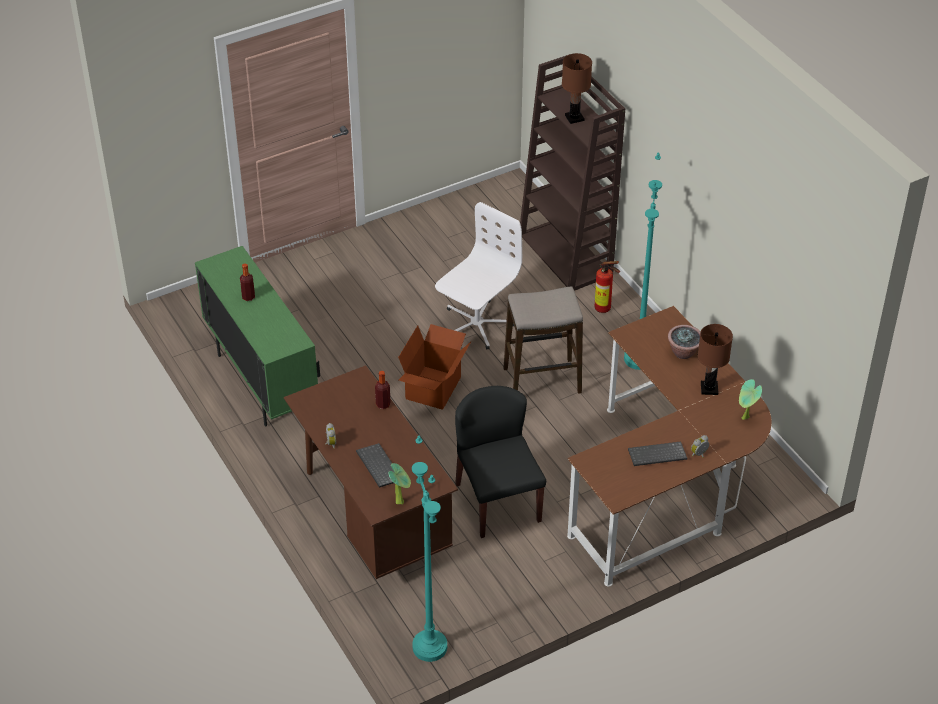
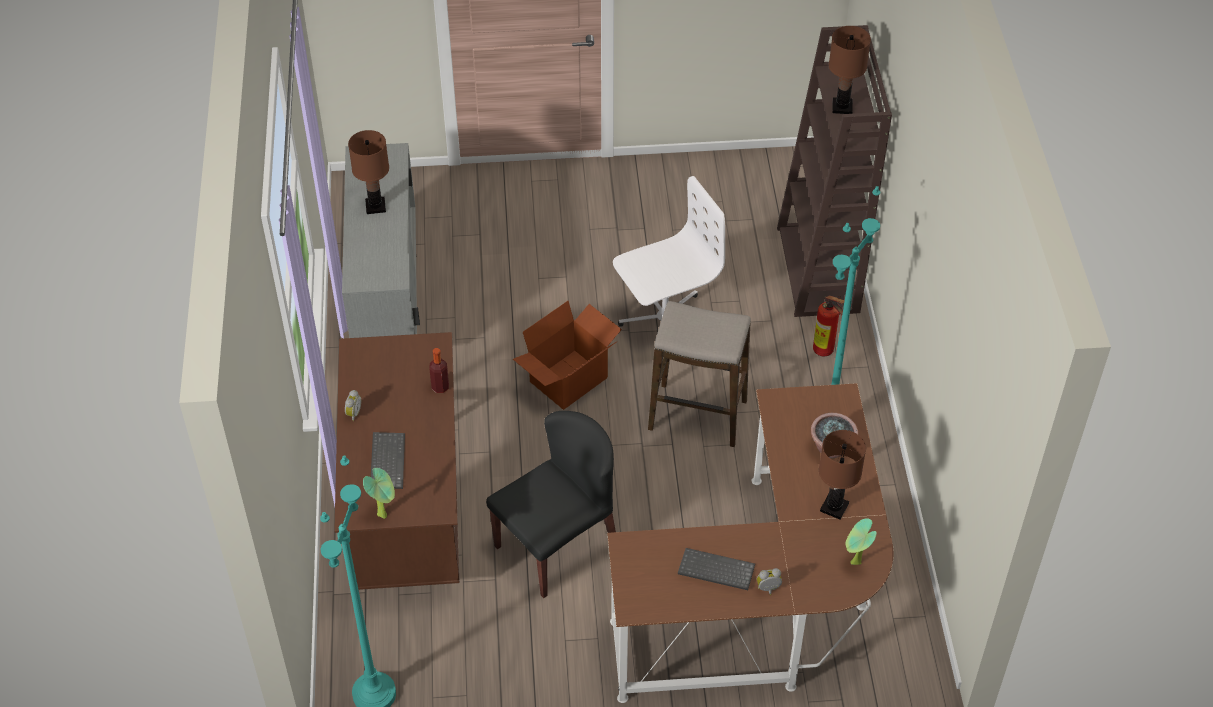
camera: 25 degrees right, 5 degrees up
green cabinet [195,246,320,426] -> grey cabinet [342,143,420,338]
bottle [240,263,255,301] -> brown table lamp [348,130,389,214]
black chair [455,386,546,538] -> black chair turned 45 degrees clockwise [486,411,616,598]

